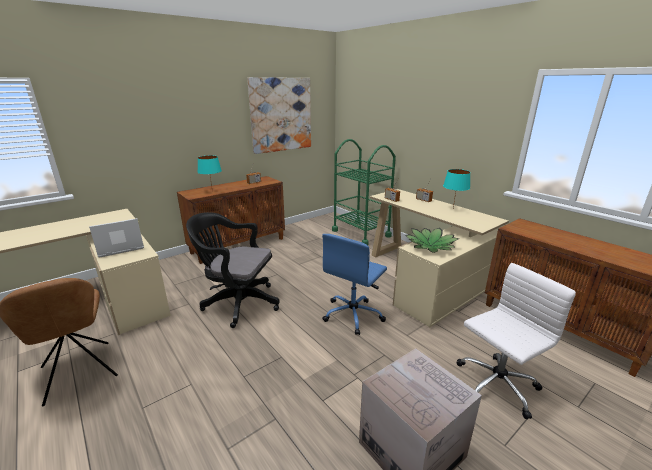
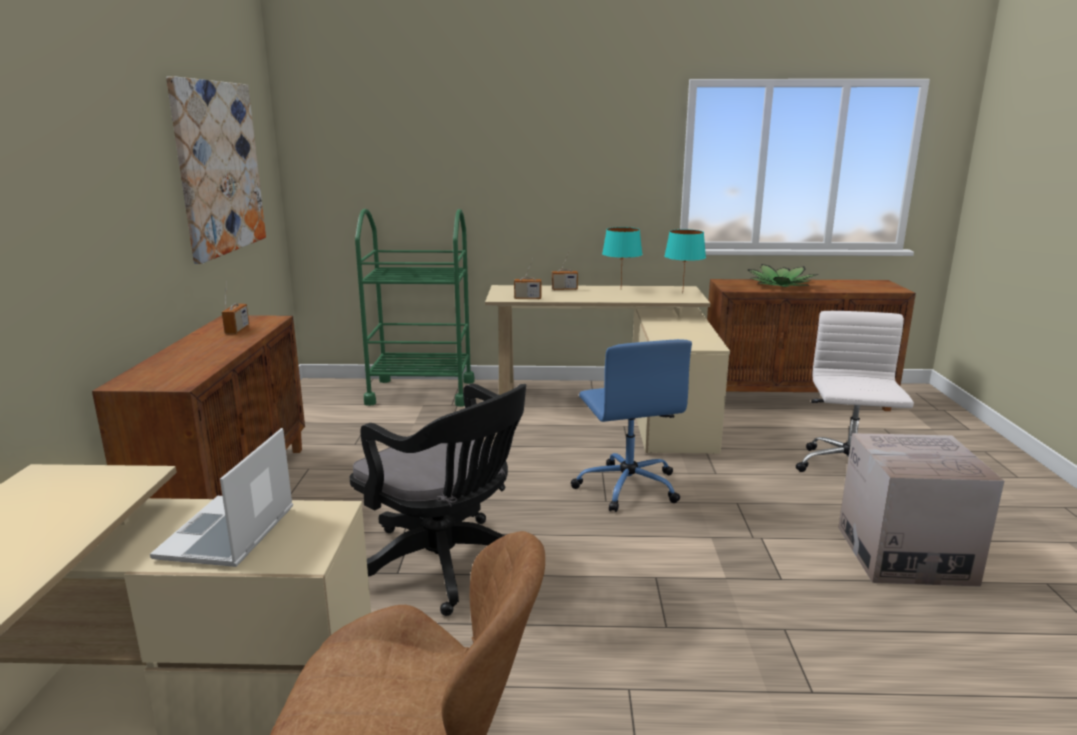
camera: 50 degrees left, 5 degrees down
black office chair [186,212,280,328] -> black office chair turned 105 degrees counterclockwise [350,383,526,616]
turquoise table lamp [198,156,222,192] -> turquoise table lamp moved to [664,229,706,286]
potted plant [405,228,459,253] -> potted plant moved to [748,264,818,287]

